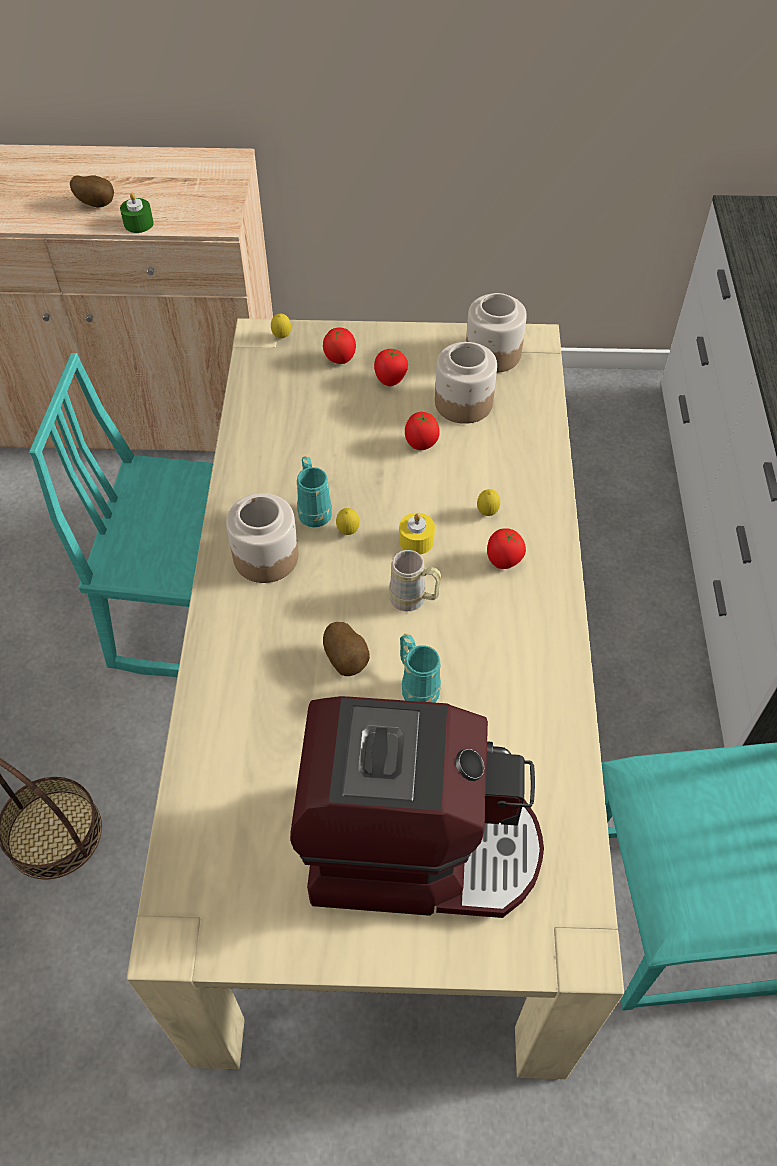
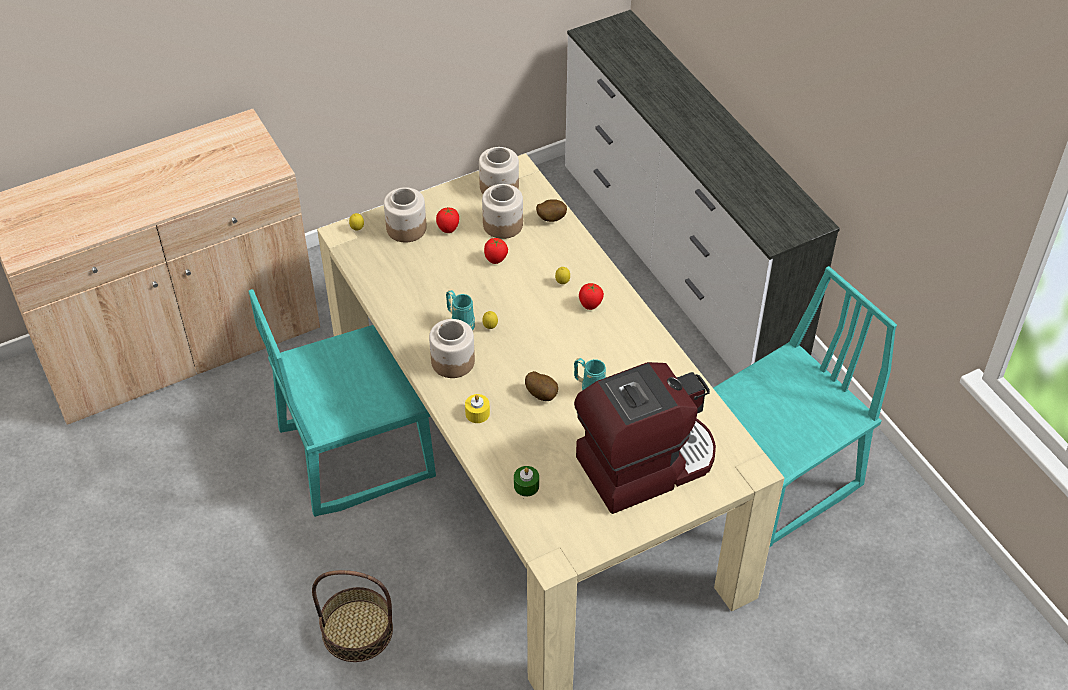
camera: 30 degrees left, 5 degrees down
potato [70,176,114,208] -> potato moved to [536,199,567,222]
green candle [120,193,154,233] -> green candle moved to [514,466,539,497]
tomato [323,328,356,364] -> jar [384,187,427,242]
beige mug [389,550,441,611] -> none
yellow candle [399,513,435,554] -> yellow candle moved to [465,394,490,423]

